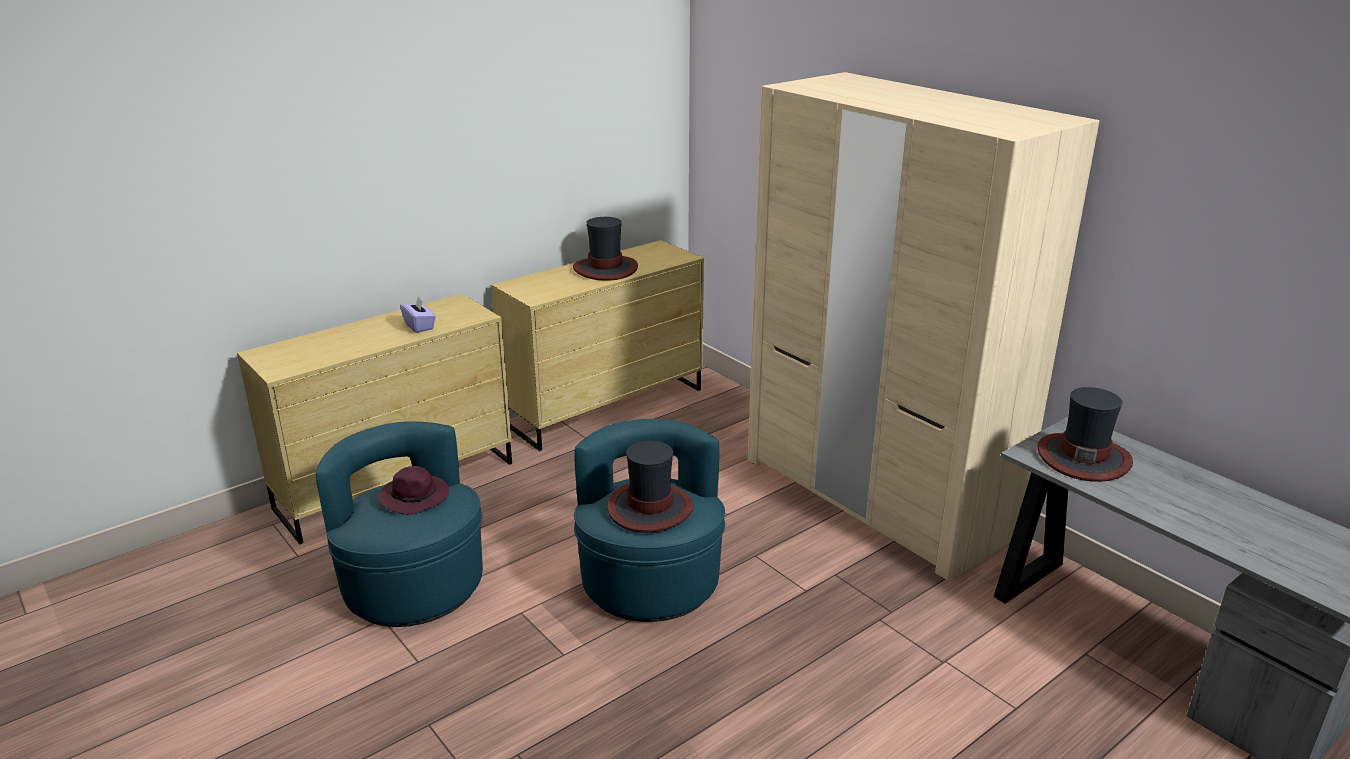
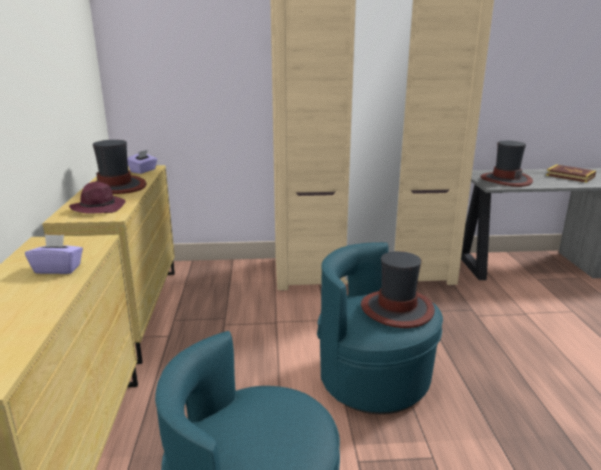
camera: 55 degrees left, 5 degrees down
purple hat [378,466,449,515] -> purple hat moved to [69,182,126,213]
none -> purple tissue box [127,150,157,174]
none -> book [546,164,596,183]

